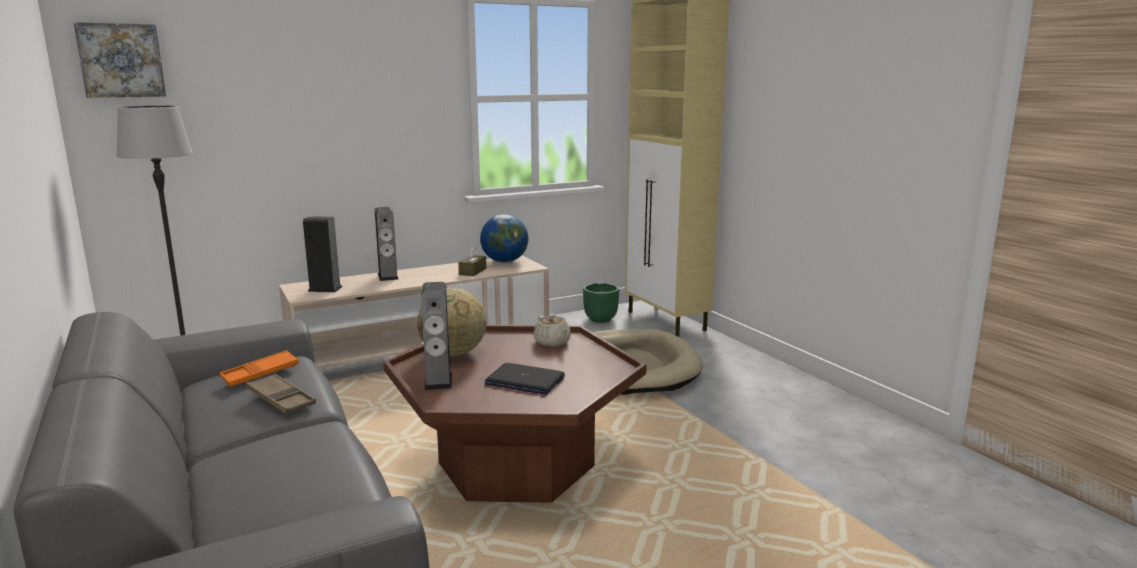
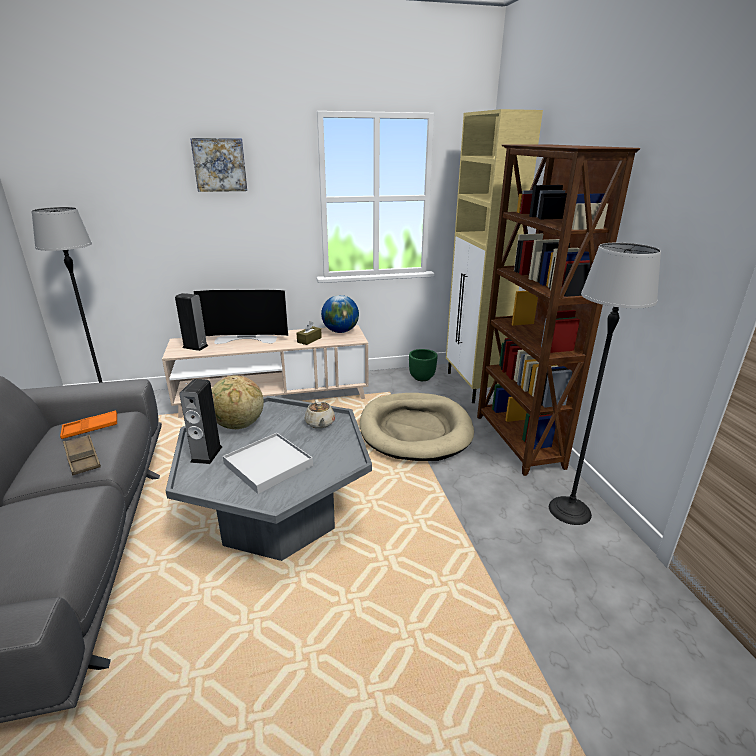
camera: 15 degrees right, 10 degrees up
picture [74,22,166,98] -> picture moved to [190,138,247,192]
speaker [375,207,399,281] -> television [193,289,289,344]
brown coffee table [383,325,647,503] -> grey coffee table [166,396,372,561]
laptop [485,363,565,395] -> white tray [223,433,313,494]
none -> brown bookcase [477,144,640,476]
none -> floor lamp [549,243,661,525]

